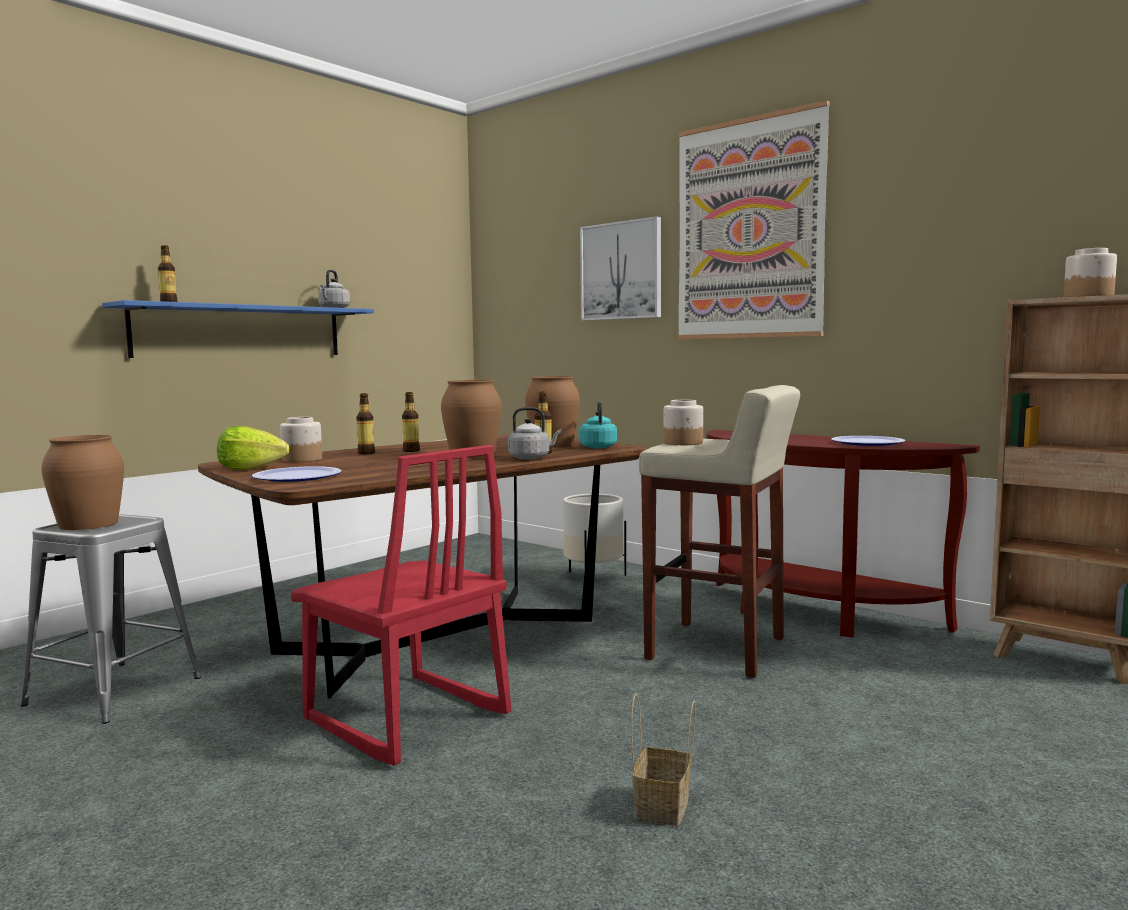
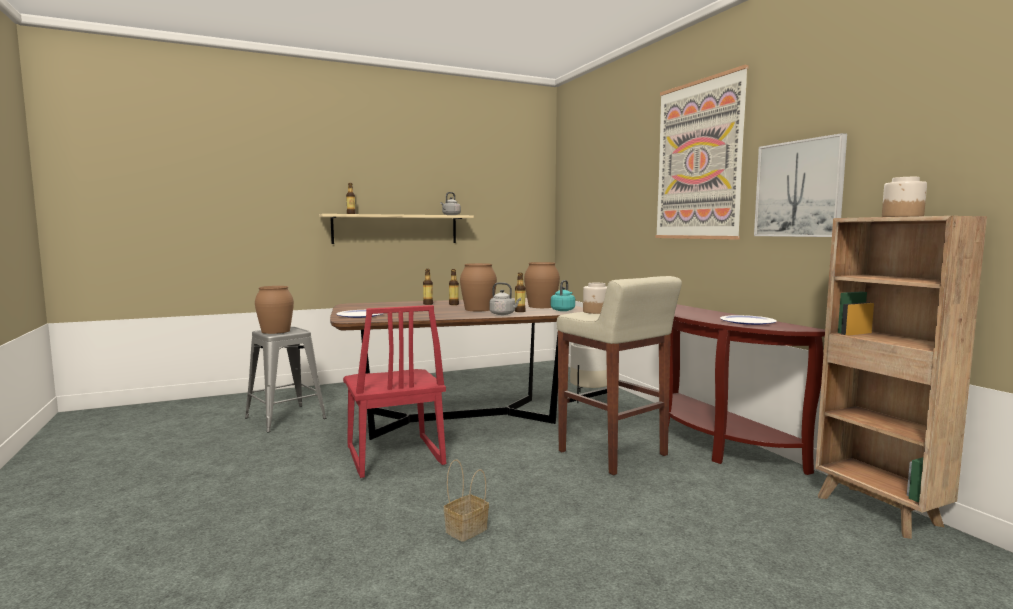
camera: 25 degrees right, 0 degrees up
blue shelf [102,300,374,358] -> beige shelf [319,214,474,244]
lettuce [217,426,289,470] -> none
jar [280,417,322,462] -> none
picture [580,216,661,321] -> picture moved to [754,133,847,237]

